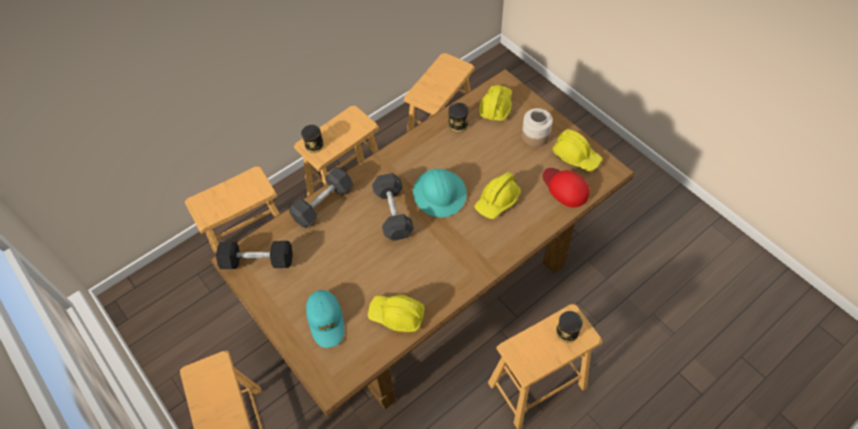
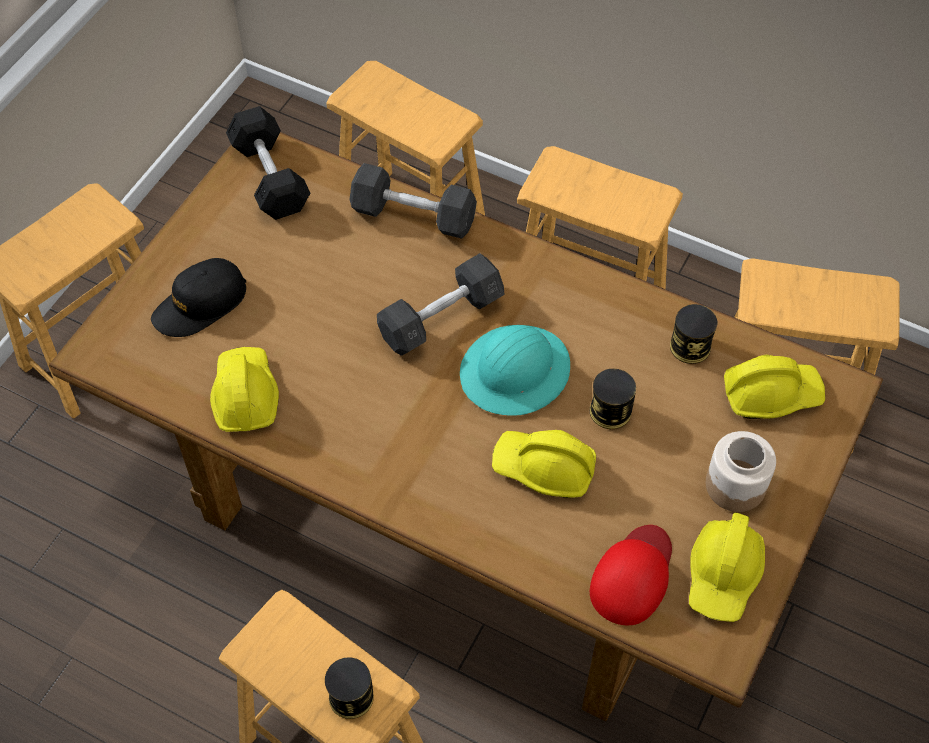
camera: 65 degrees right, 0 degrees up
can [301,125,324,153] -> can moved to [589,369,636,429]
turquoise cap [306,290,345,348] -> black cap [151,258,246,337]

